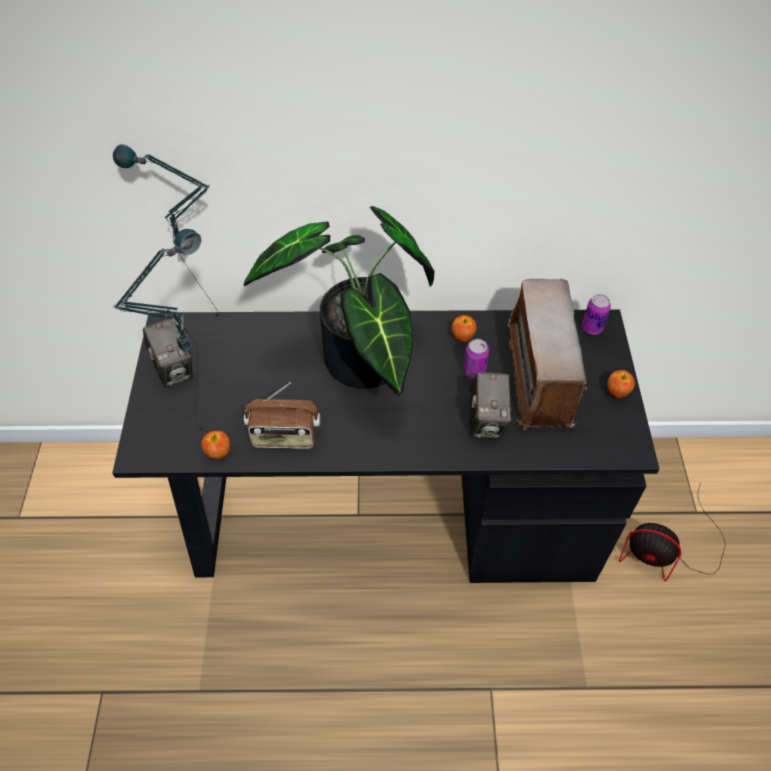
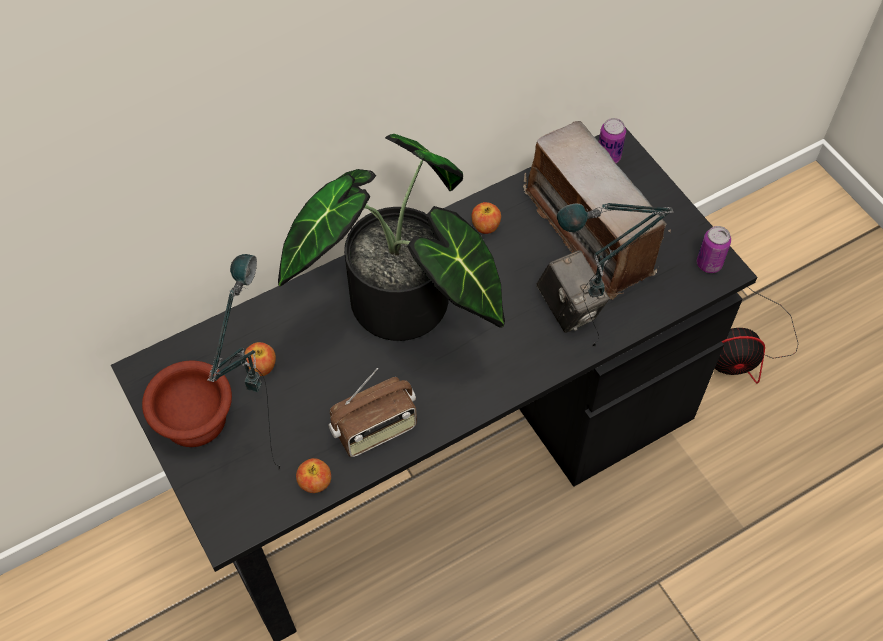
camera: 30 degrees left, 5 degrees up
table lamp [113,144,219,316] -> table lamp moved to [557,203,673,346]
camera [143,319,193,388] -> brown bowl [142,361,232,447]
can [463,339,489,380] -> can moved to [697,226,731,273]
apple [607,370,635,398] -> apple moved to [244,342,276,376]

